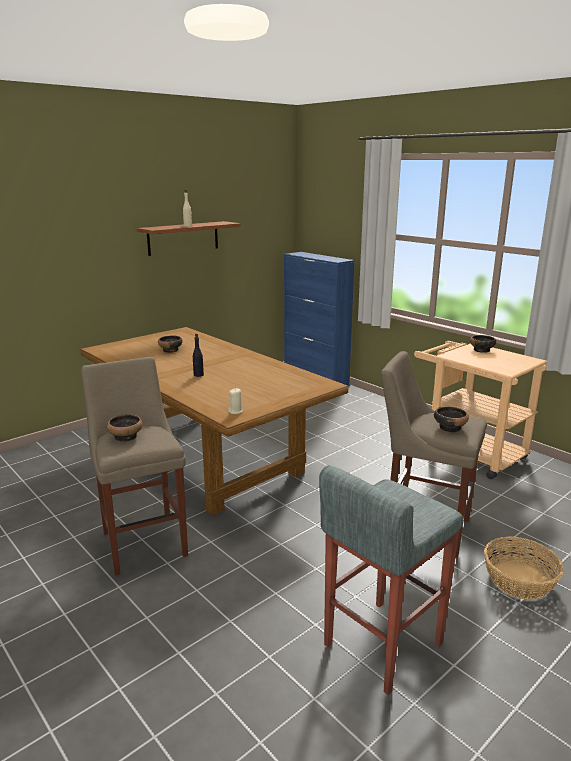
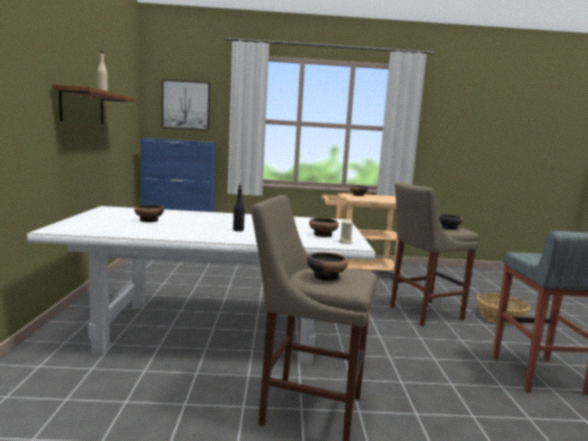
camera: 50 degrees left, 10 degrees down
brown dining table [80,327,349,515] -> white dining table [27,206,375,363]
none -> picture [162,79,210,130]
none -> bowl [309,218,339,237]

